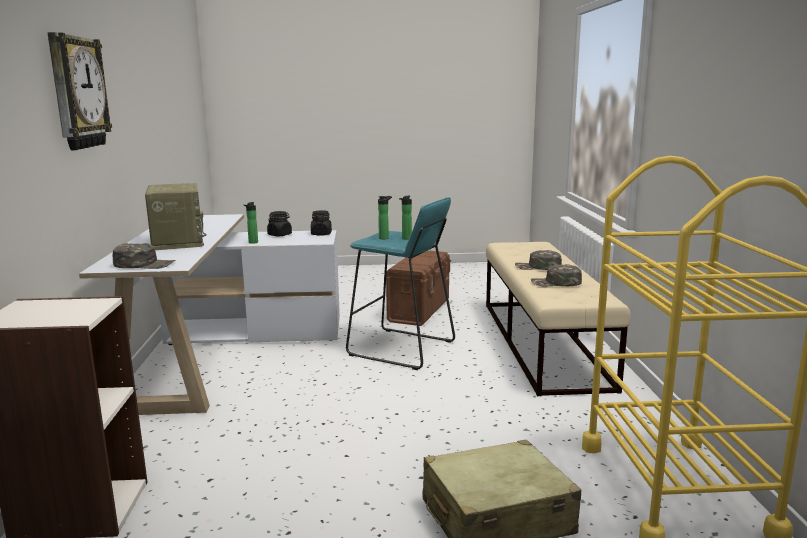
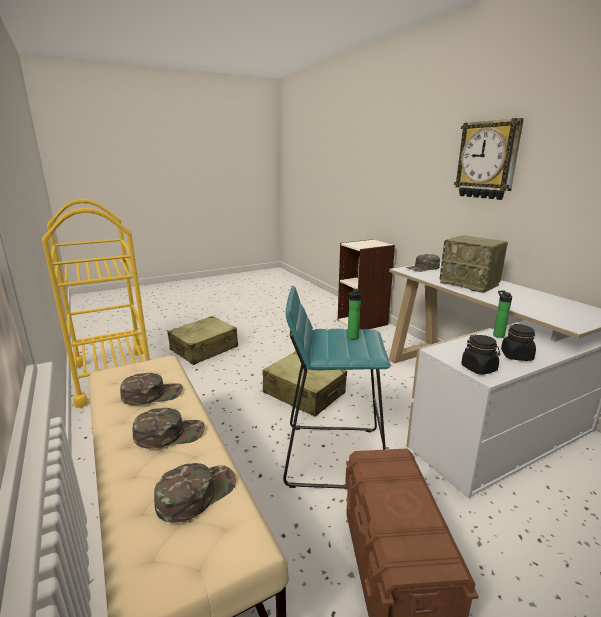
camera: 155 degrees right, 5 degrees up
bottle [399,196,412,240] -> none
none -> green cap [154,463,236,523]
none -> beige suitcase [263,351,347,417]

